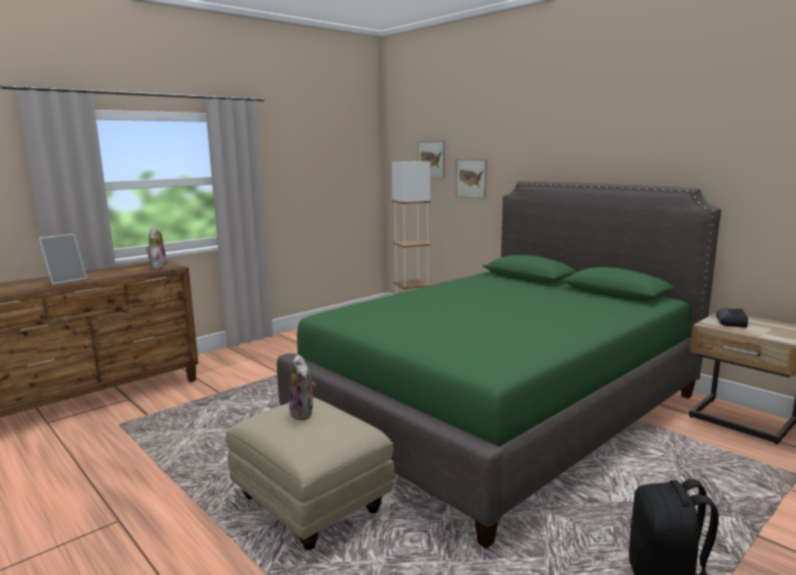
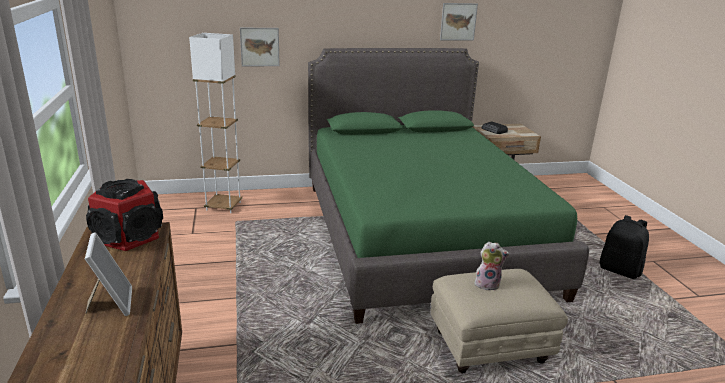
camera: 60 degrees left, 10 degrees up
plush toy [146,226,168,269] -> speaker [86,179,163,251]
picture [417,141,445,179] -> picture moved to [440,3,478,40]

